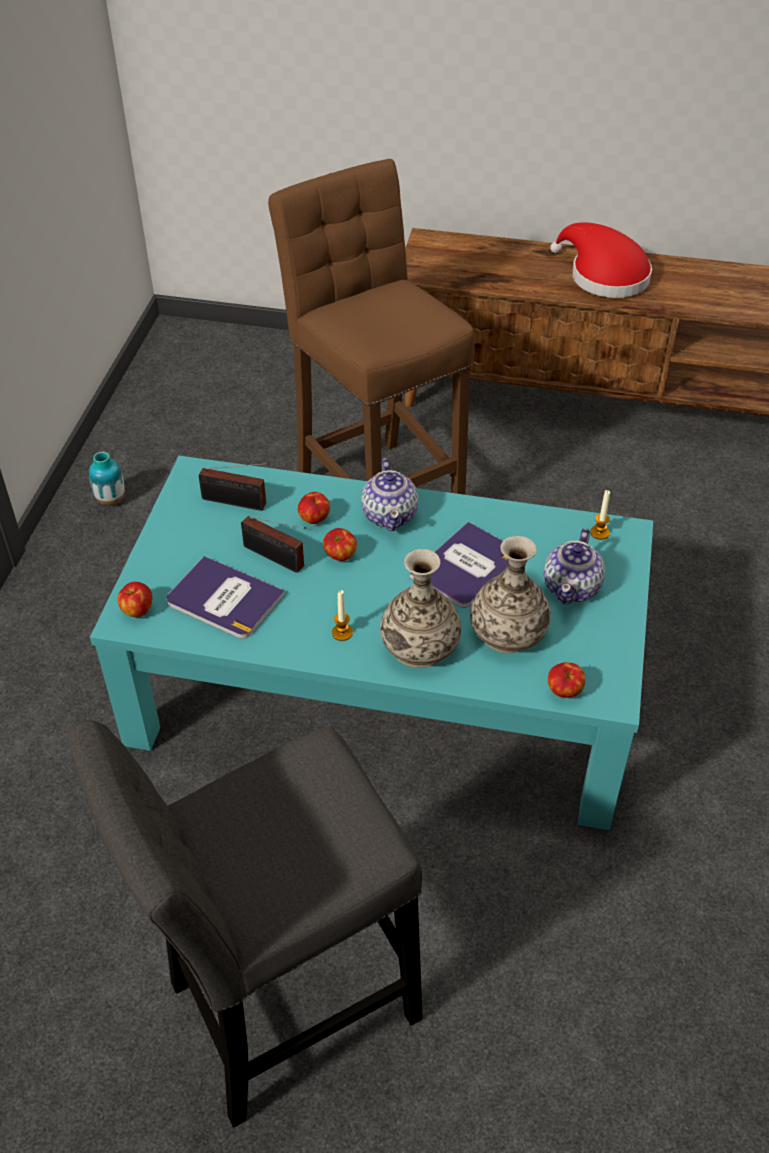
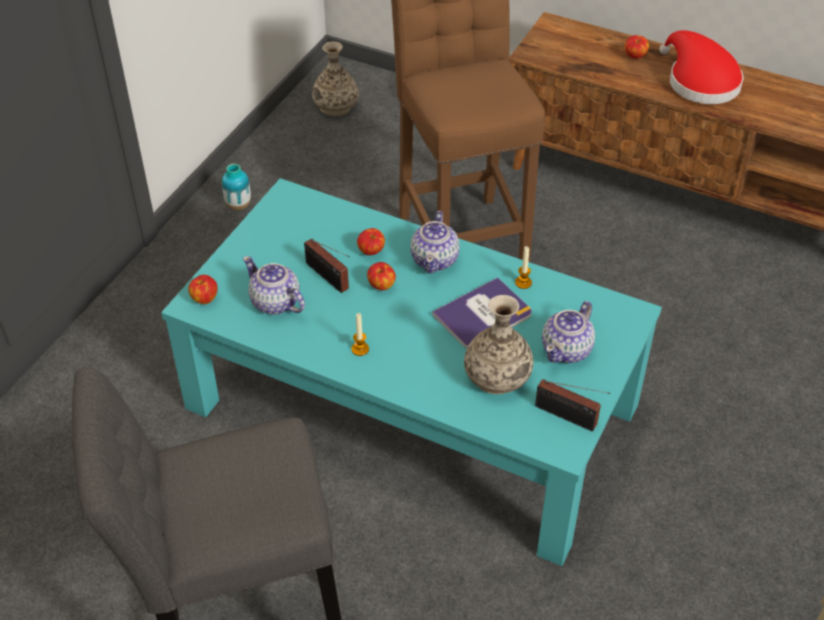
camera: 15 degrees right, 0 degrees up
book [167,556,285,639] -> teapot [243,256,305,315]
radio [199,463,269,511] -> radio moved to [535,379,610,431]
vase [380,549,461,668] -> vase moved to [312,41,359,116]
apple [548,662,586,698] -> apple moved to [625,35,649,59]
candle [590,490,610,540] -> candle moved to [515,246,532,289]

